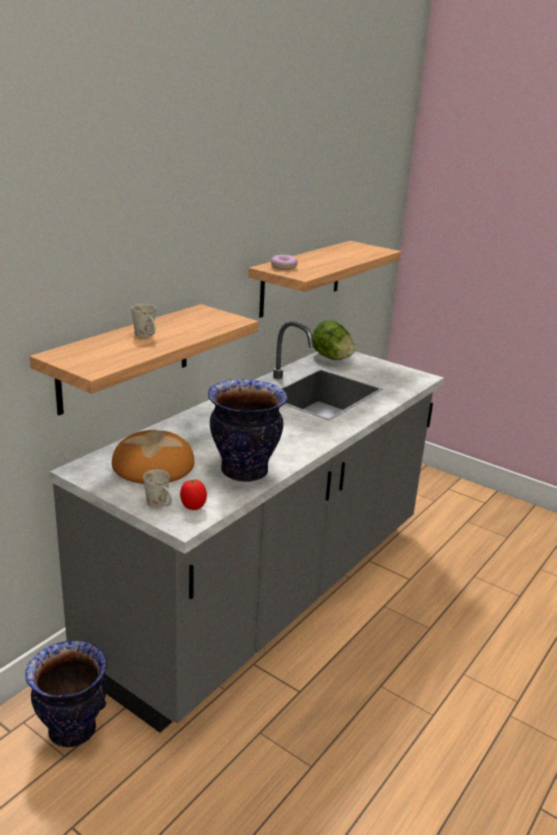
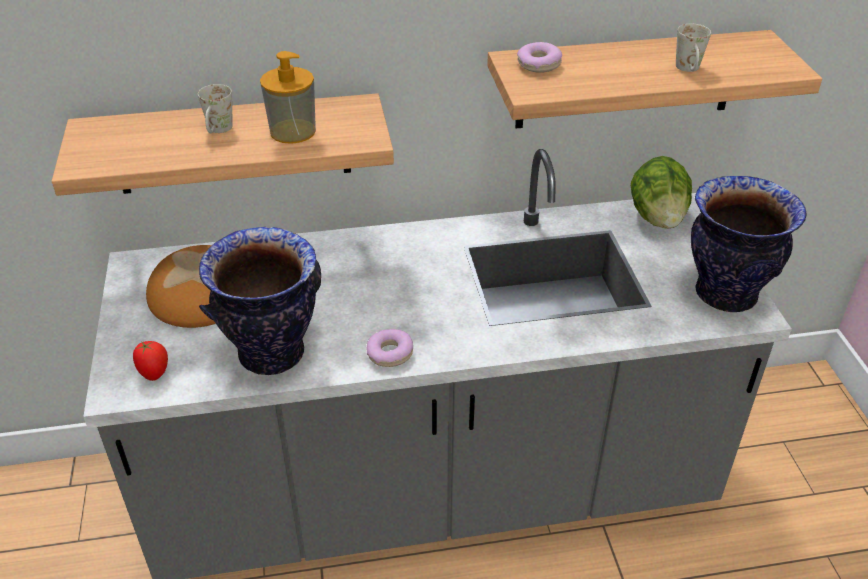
camera: 45 degrees right, 15 degrees up
vase [25,641,107,747] -> vase moved to [691,176,807,312]
white mug [143,470,172,508] -> white mug moved to [676,24,711,72]
none -> soap dispenser [260,51,316,144]
none -> donut [366,329,413,367]

